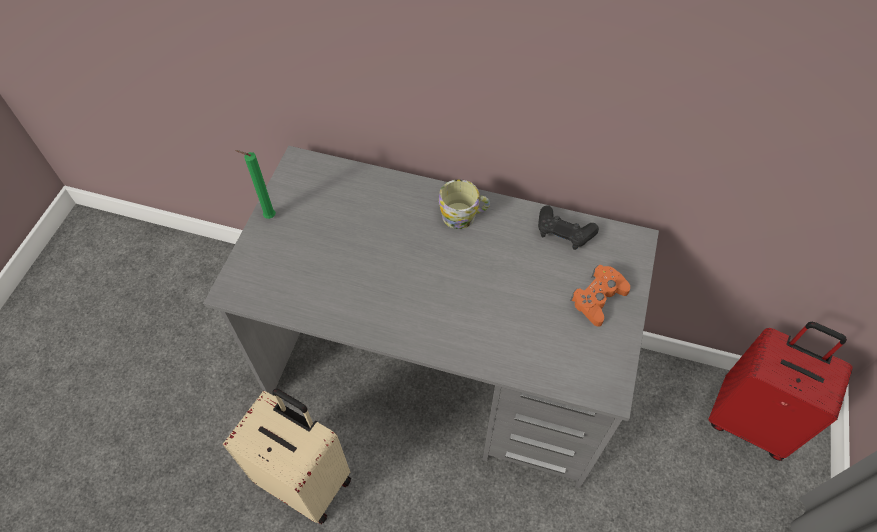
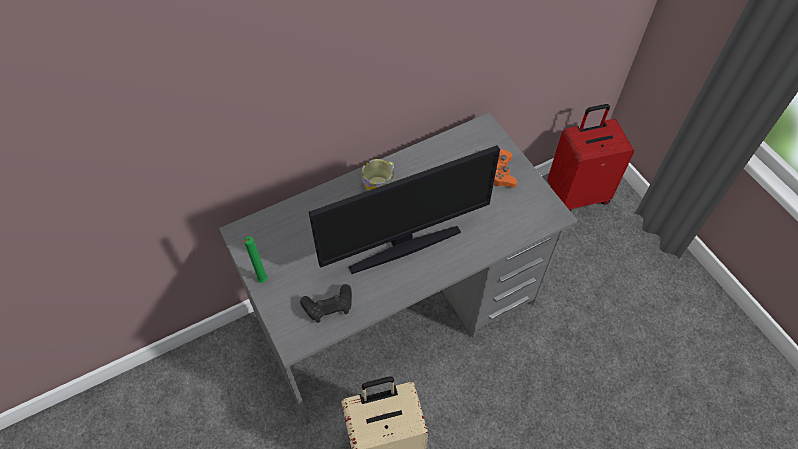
camera: 45 degrees left, 0 degrees up
black game controller [538,205,599,250] -> black game controller moved to [300,284,352,323]
none -> monitor [309,145,500,274]

